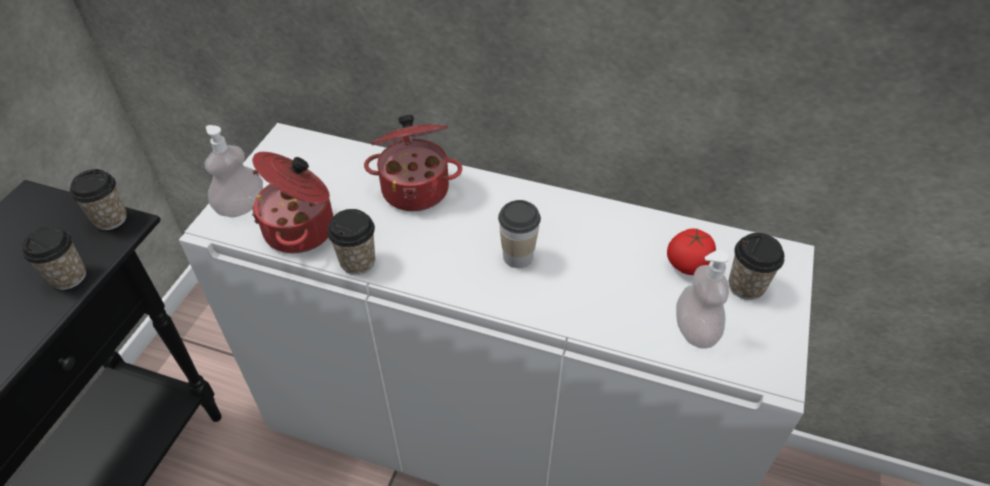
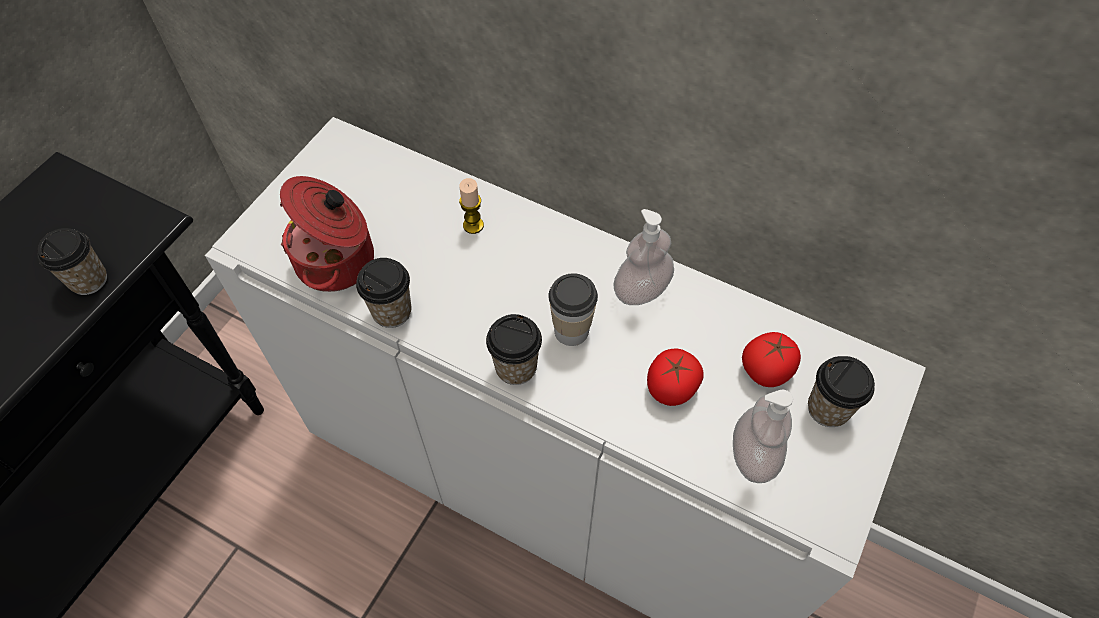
camera: 10 degrees right, 10 degrees up
cup [70,169,127,230] -> cup moved to [486,314,542,385]
soap dispenser [204,125,263,218] -> soap dispenser moved to [613,209,674,305]
cooking pot [364,115,462,211] -> candle [459,178,484,234]
none -> tomato [647,348,703,406]

